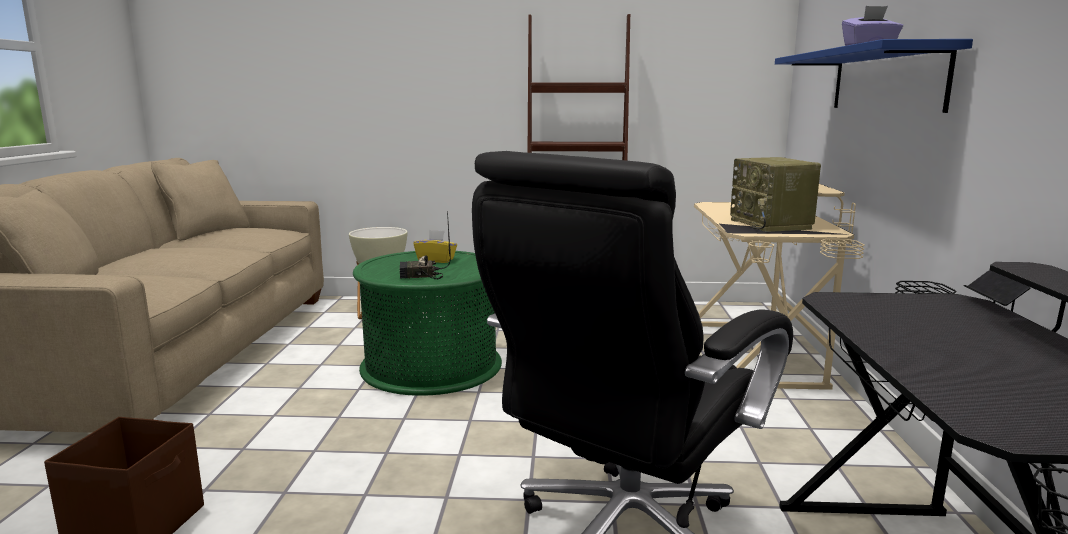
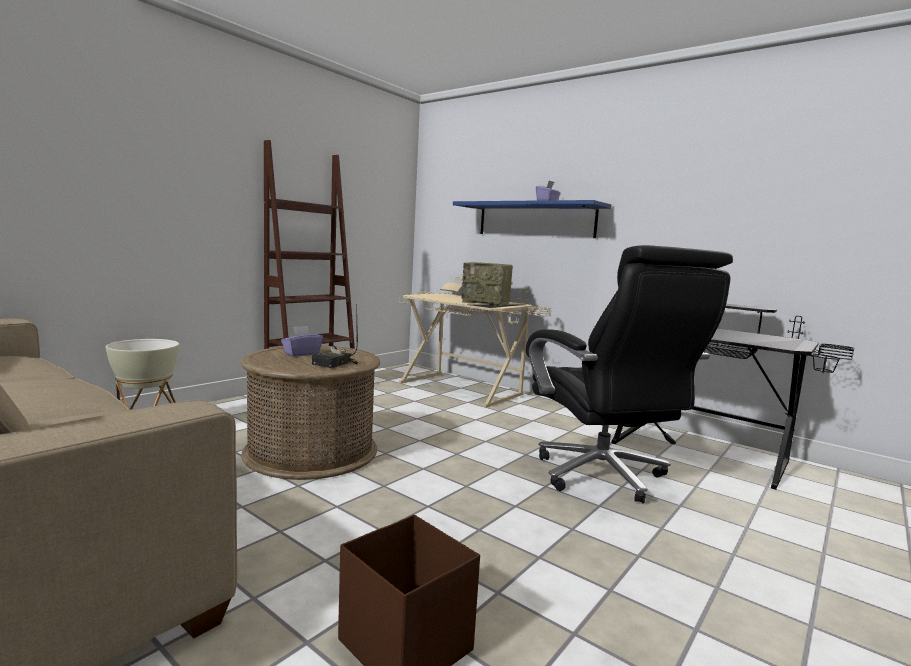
camera: 55 degrees left, 5 degrees down
green coffee table [353,251,502,396] -> brown coffee table [241,346,380,480]
yellow tissue box [413,230,457,263] -> purple tissue box [281,326,323,357]

